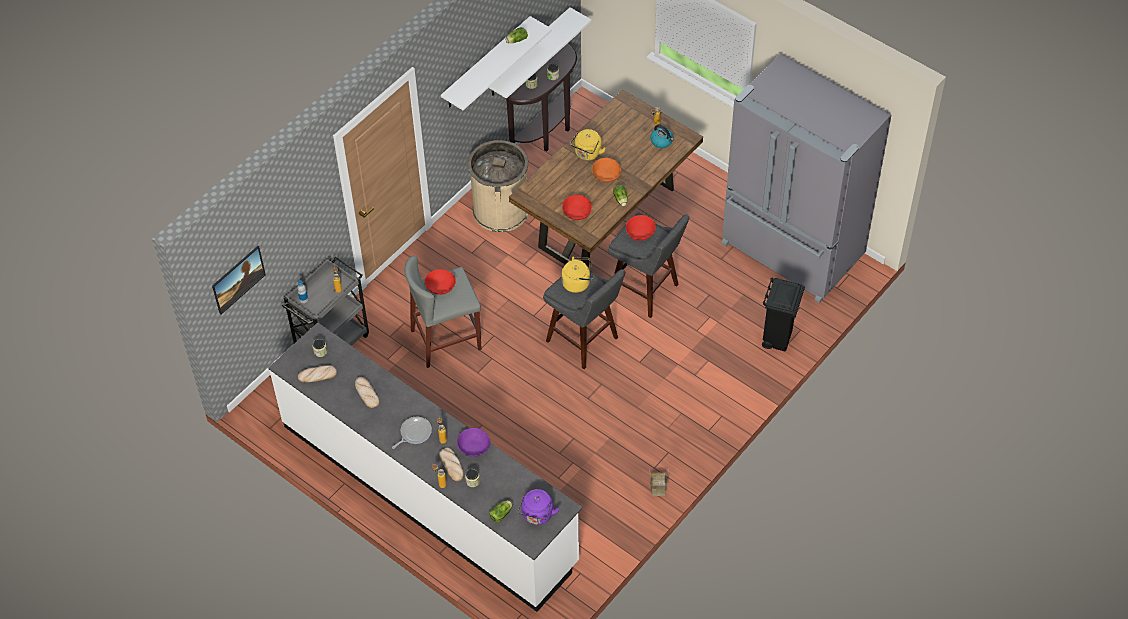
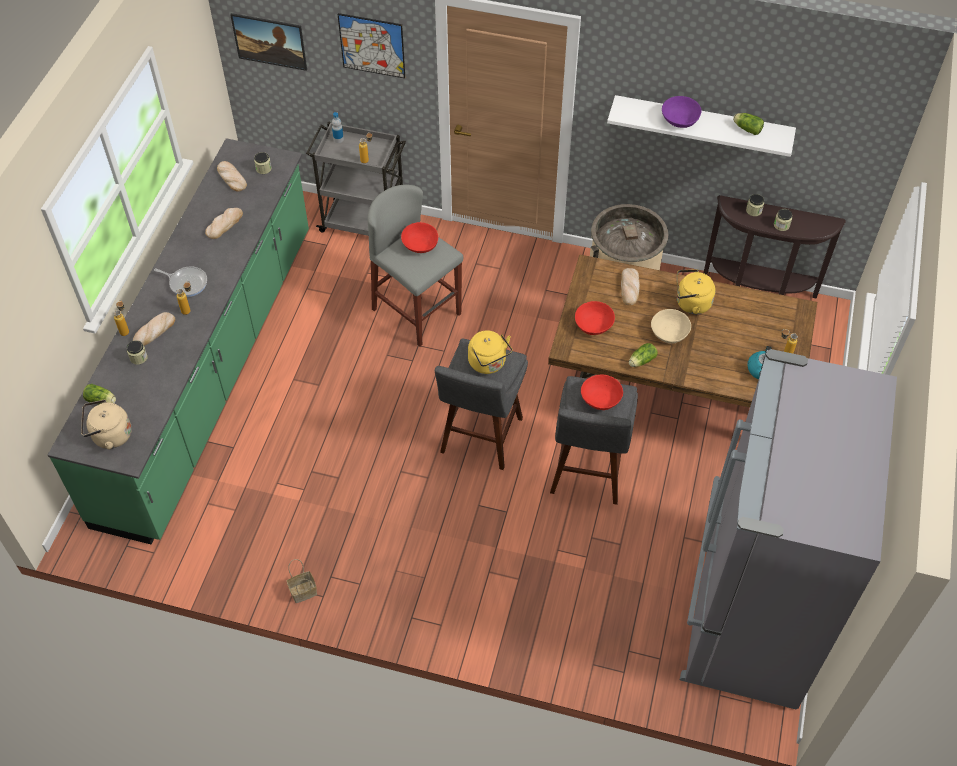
camera: 65 degrees right, 0 degrees up
white counter [269,322,582,612] -> green counter [48,138,309,544]
purple bowl [457,428,490,457] -> purple bowl moved to [662,96,702,128]
white shelf [489,7,591,99] -> none
purple kettle [518,489,560,525] -> beige kettle [81,400,132,449]
orange bowl [592,158,621,182] -> beige bowl [651,309,691,344]
black trash can [762,277,805,352] -> none
none -> picture [338,13,405,78]
none -> bread [621,268,640,306]

